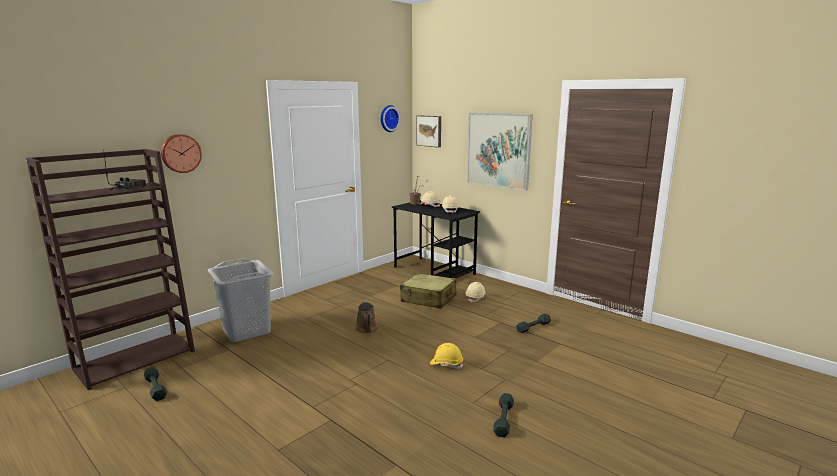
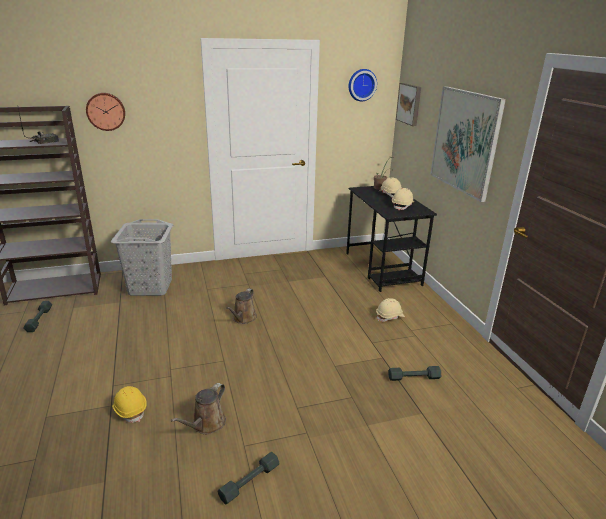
camera: 30 degrees right, 10 degrees up
beige suitcase [400,273,456,309] -> none
yellow hard hat [430,343,463,369] -> yellow hard hat moved to [112,386,147,423]
none -> brown watering can [171,383,226,434]

